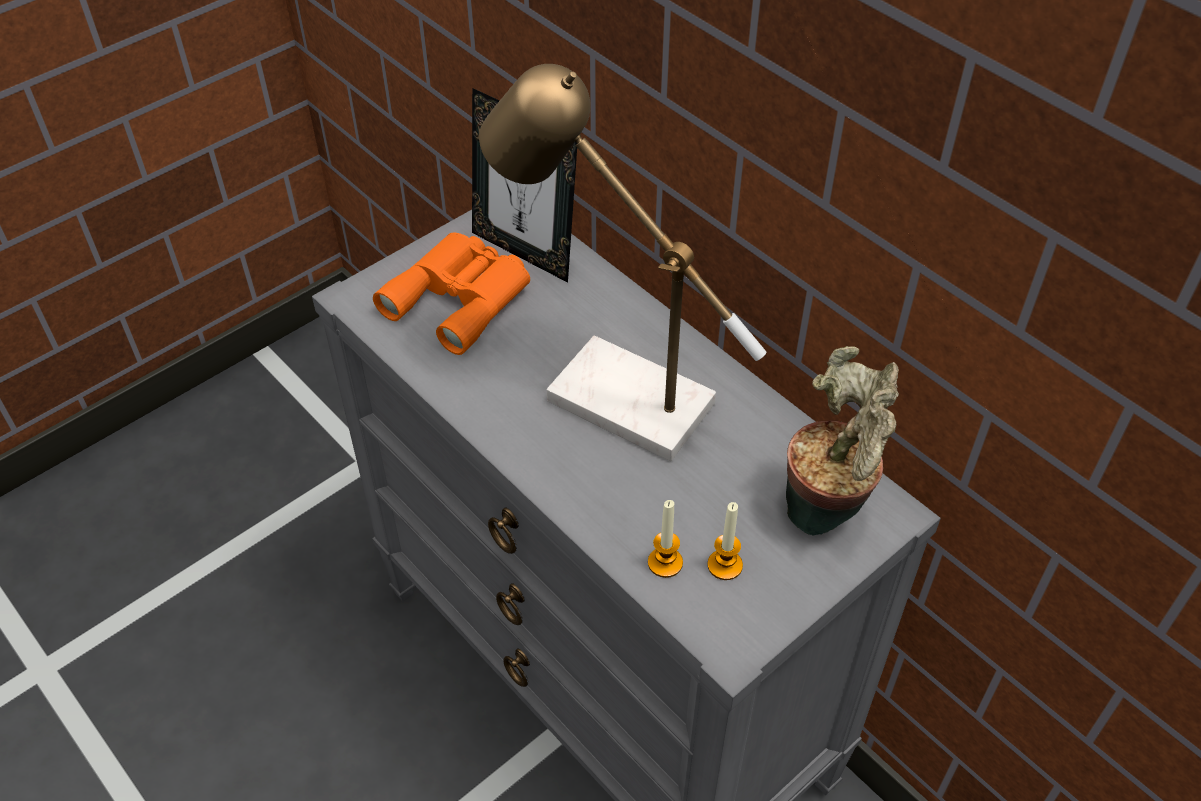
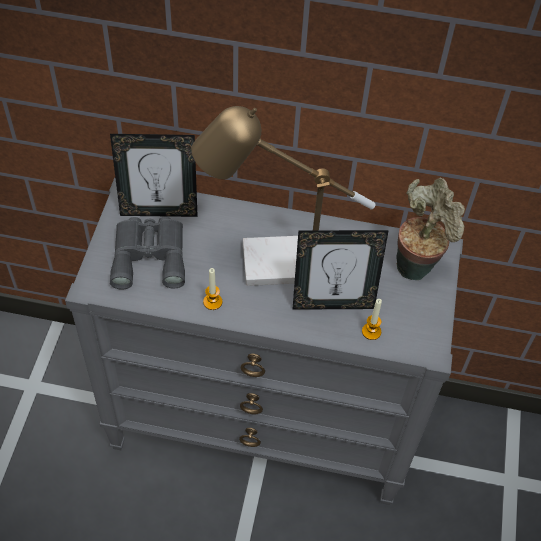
camera: 40 degrees left, 5 degrees up
orange binoculars [373,233,530,355] -> grey binoculars [110,217,185,290]
candle [708,502,743,580] -> candle moved to [203,268,223,310]
none -> picture frame [292,230,389,310]

